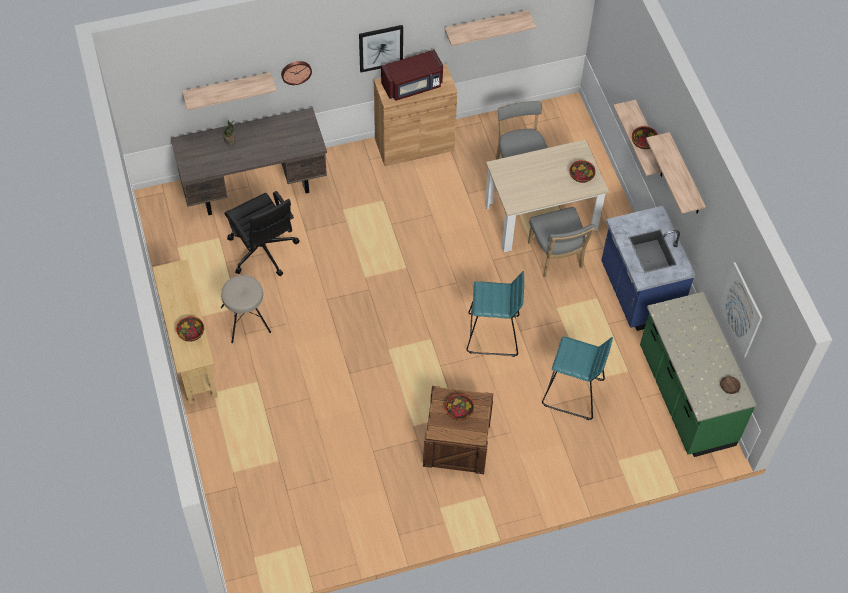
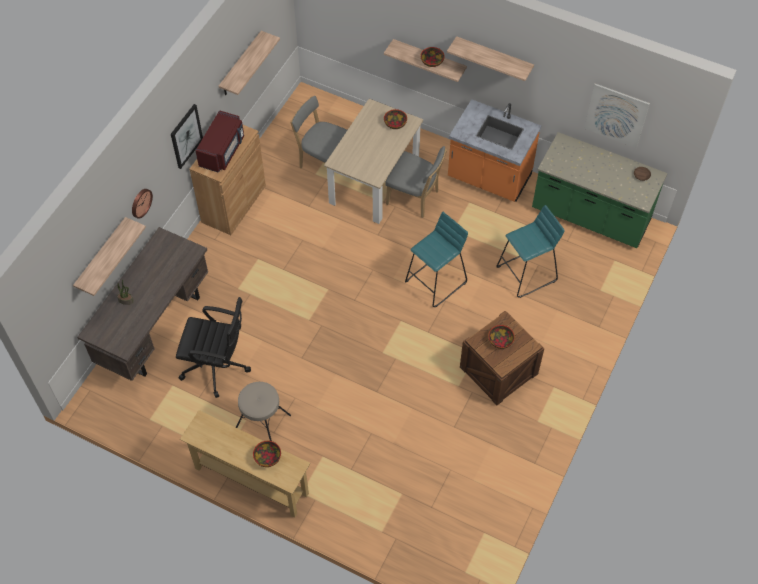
camera: 45 degrees left, 0 degrees up
blue counter [601,206,695,331] -> orange counter [448,99,541,202]

